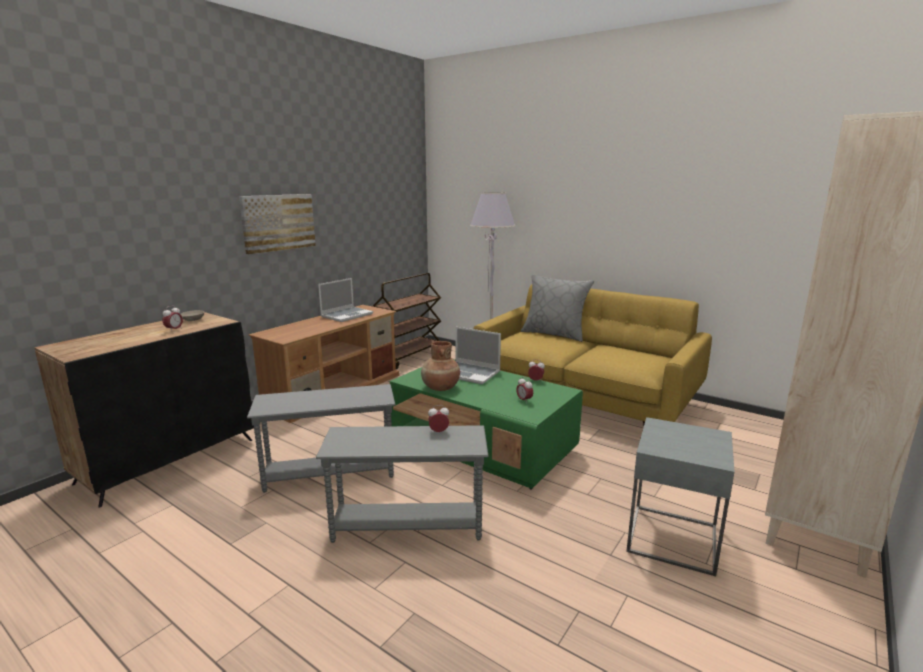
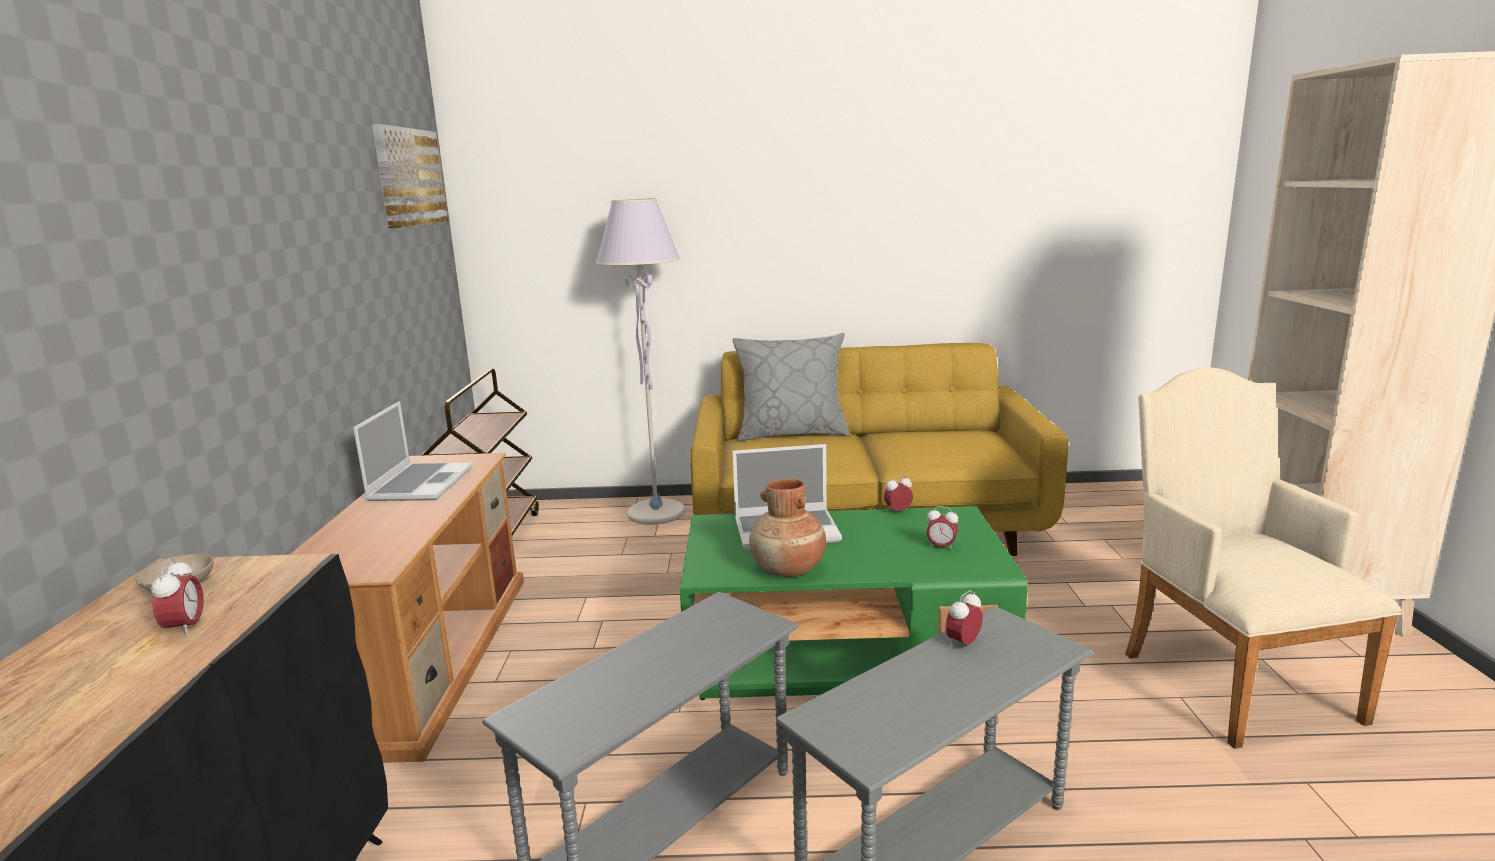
camera: 35 degrees left, 0 degrees up
picture [239,194,316,254] -> picture moved to [372,124,448,229]
grey side table [626,417,735,576] -> beige armchair [1125,367,1402,749]

